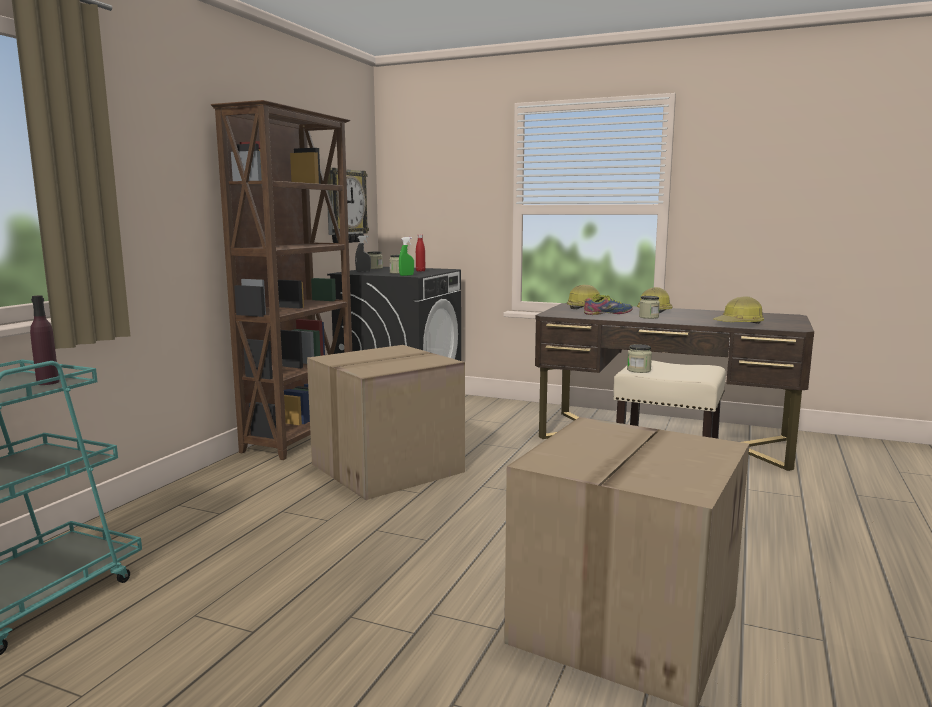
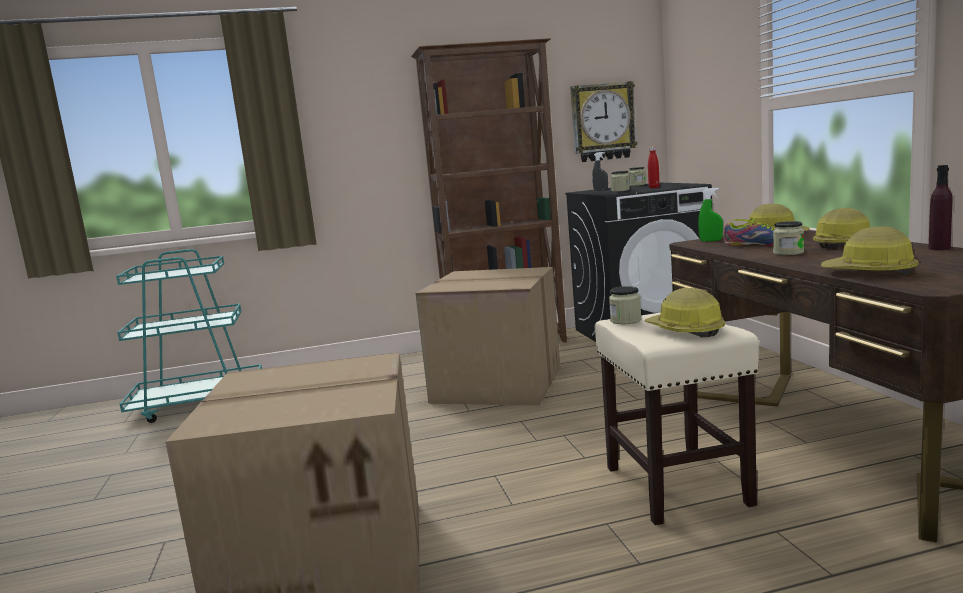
camera: 55 degrees right, 0 degrees up
purple bottle [30,296,59,385] -> purple bottle moved to [929,165,953,250]
green spray bottle [399,237,414,276] -> green spray bottle moved to [698,188,723,242]
none -> hard hat [645,288,725,337]

